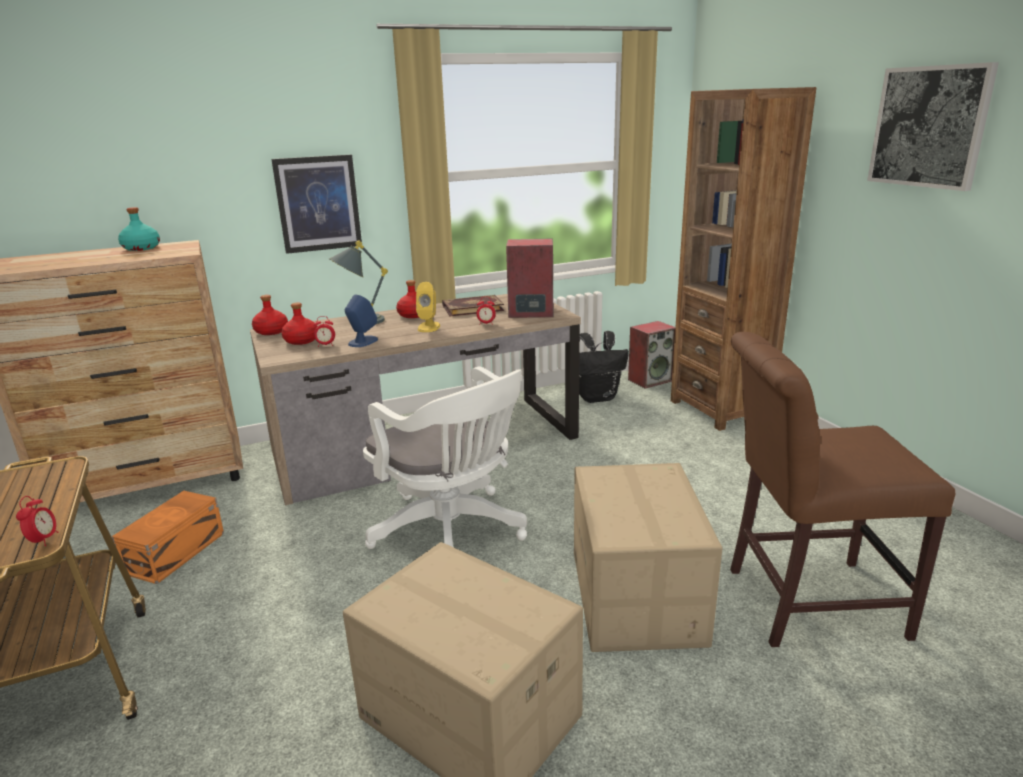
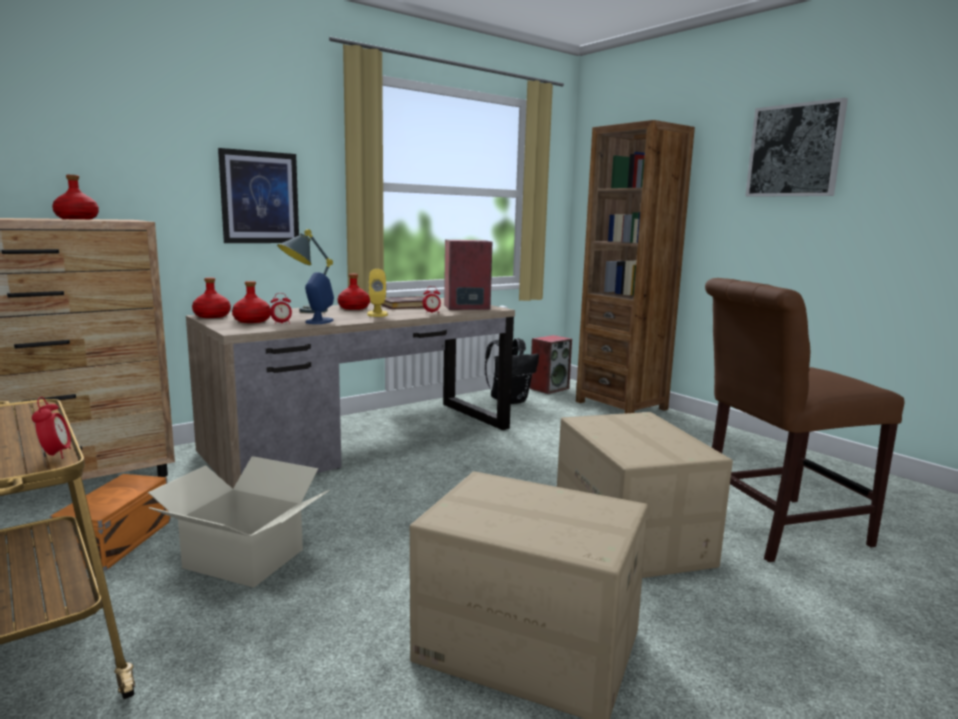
camera: 15 degrees left, 10 degrees down
turquoise bottle [118,207,160,251] -> red bottle [52,175,99,219]
white office chair [363,366,527,549] -> none
none -> cardboard box [148,456,330,588]

